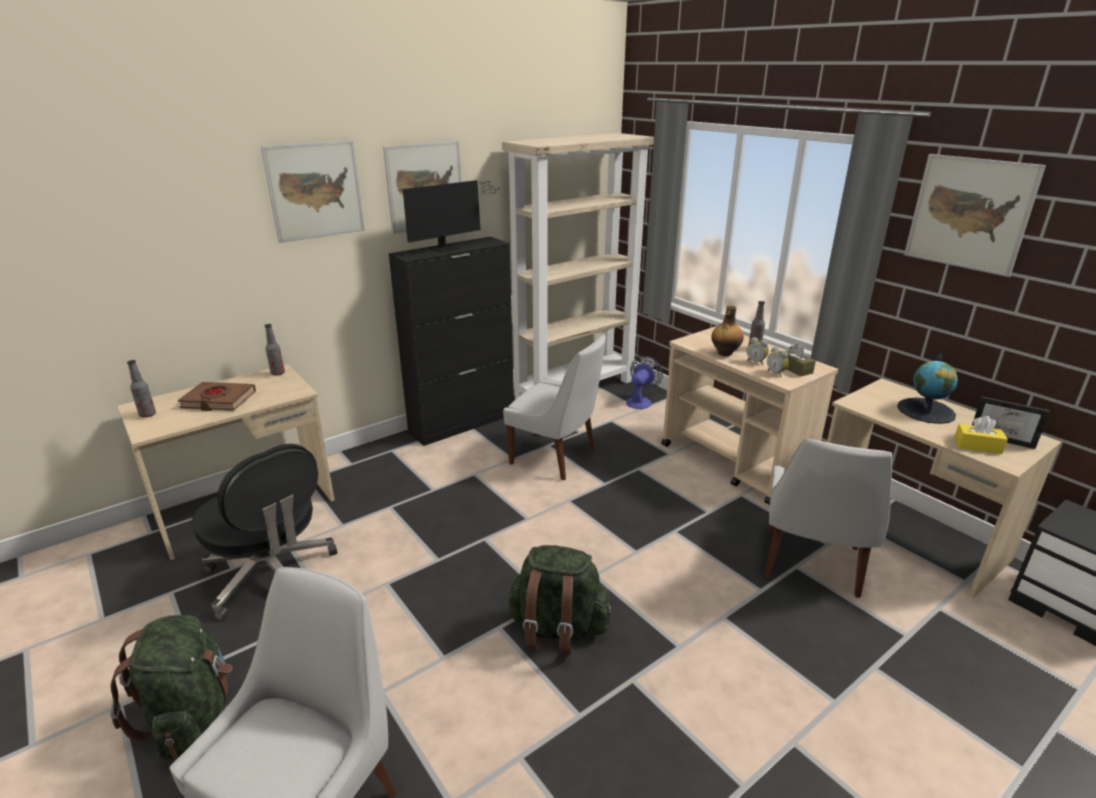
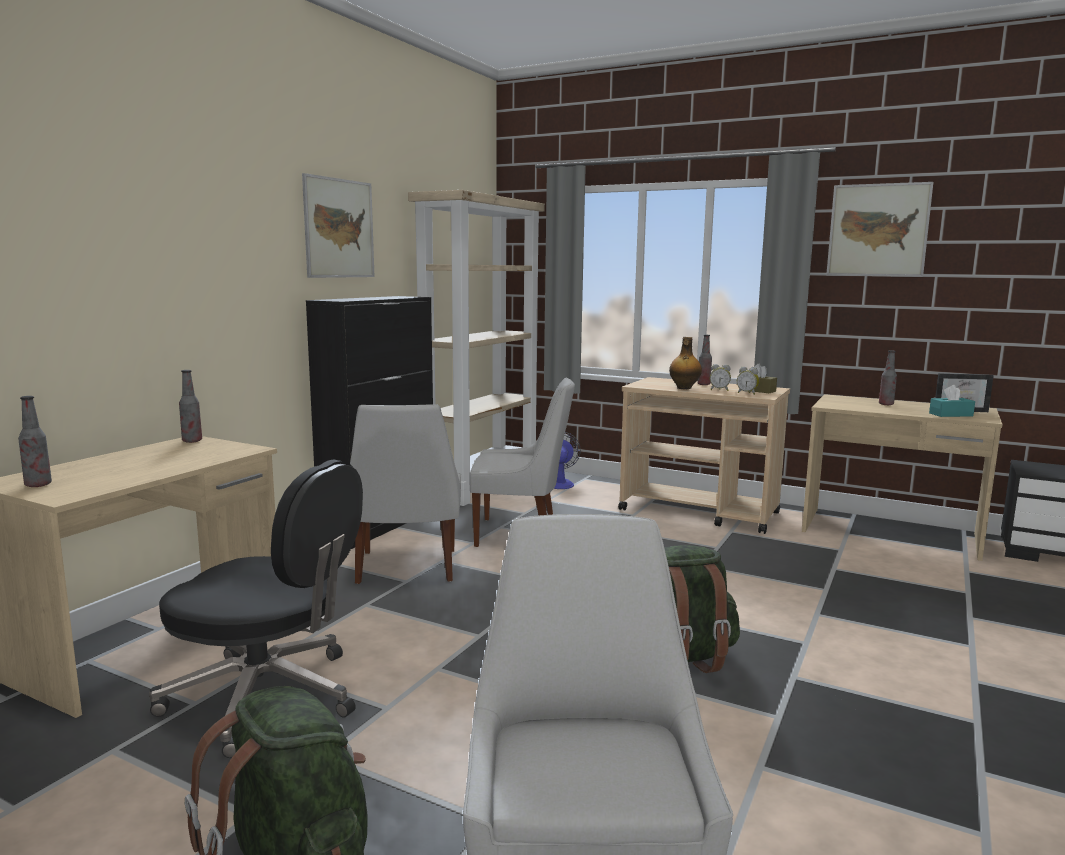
camera: 25 degrees left, 15 degrees down
brown book [178,382,256,411] -> none
picture [261,141,365,243] -> none
monitor [403,180,499,252] -> none
white chair [764,438,893,598] -> white chair moved to [350,404,461,584]
globe [897,354,958,424] -> bottle [879,350,897,405]
yellow tissue box [954,416,1008,454] -> turquoise tissue box [929,385,975,417]

